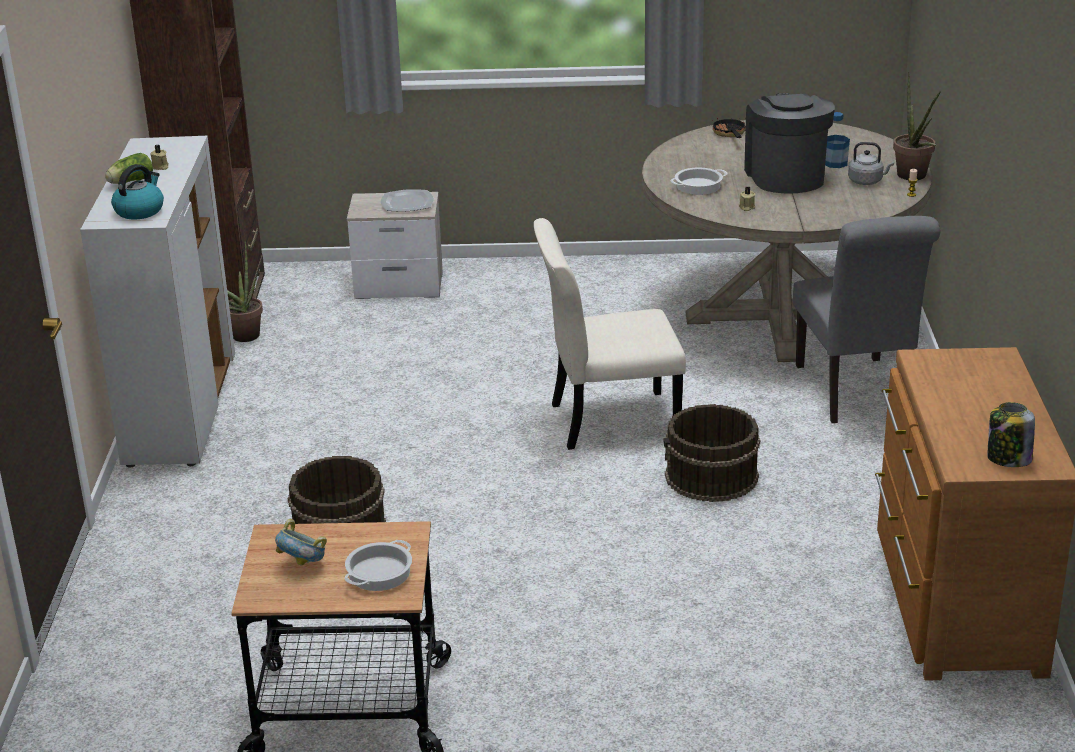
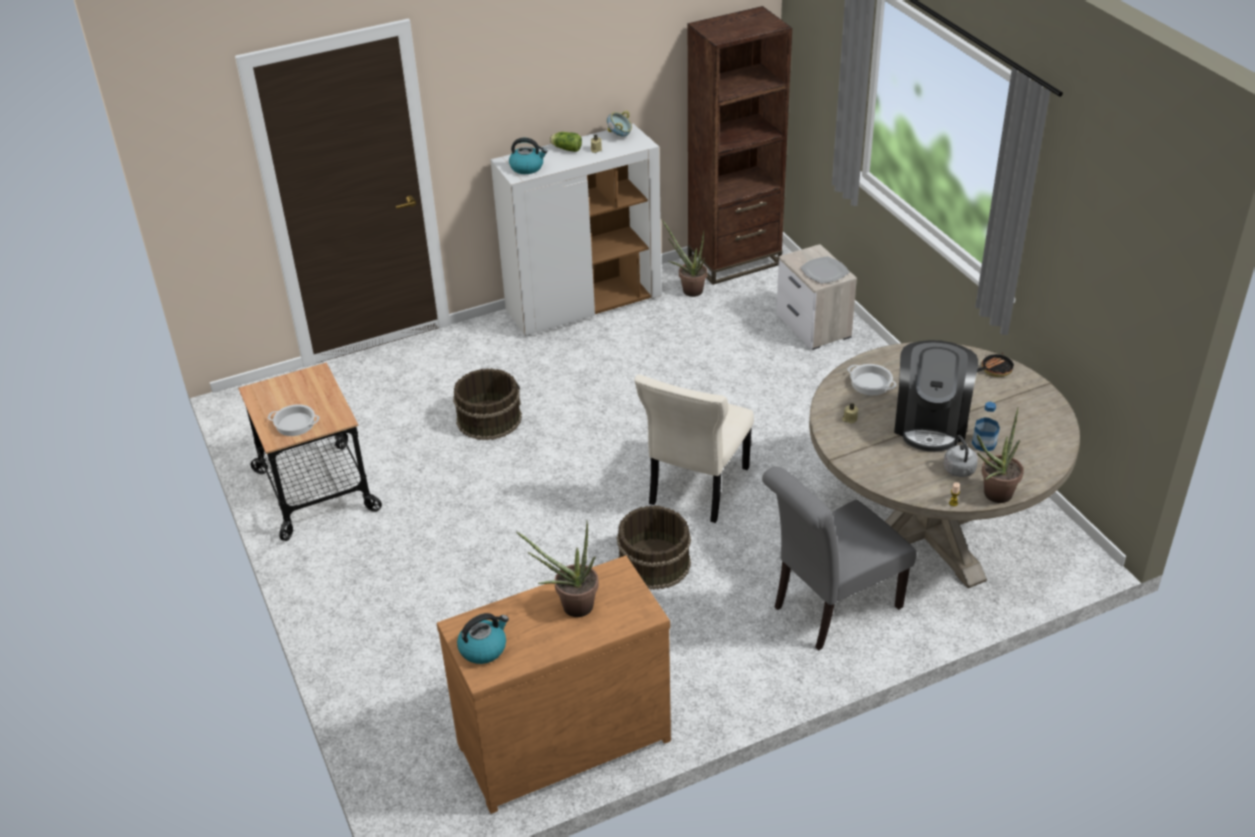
camera: 65 degrees right, 10 degrees up
bowl [275,519,327,566] -> bowl moved to [607,111,632,137]
beige chair [534,218,686,450] -> beige chair turned 120 degrees counterclockwise [635,375,754,523]
coffee machine [744,93,835,194] -> coffee machine turned 135 degrees clockwise [894,340,978,452]
jar [987,402,1035,467] -> kettle [457,613,509,664]
none -> potted plant [516,520,599,617]

